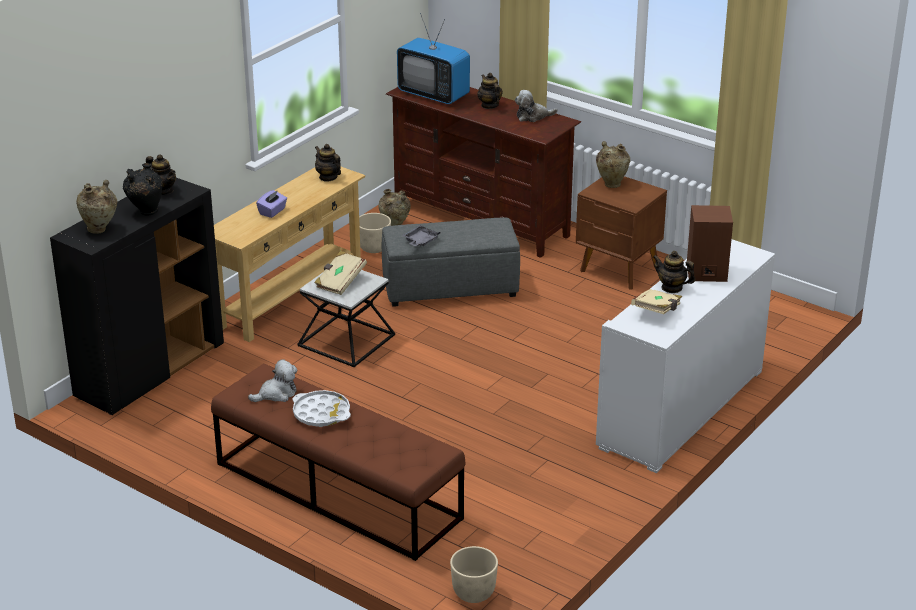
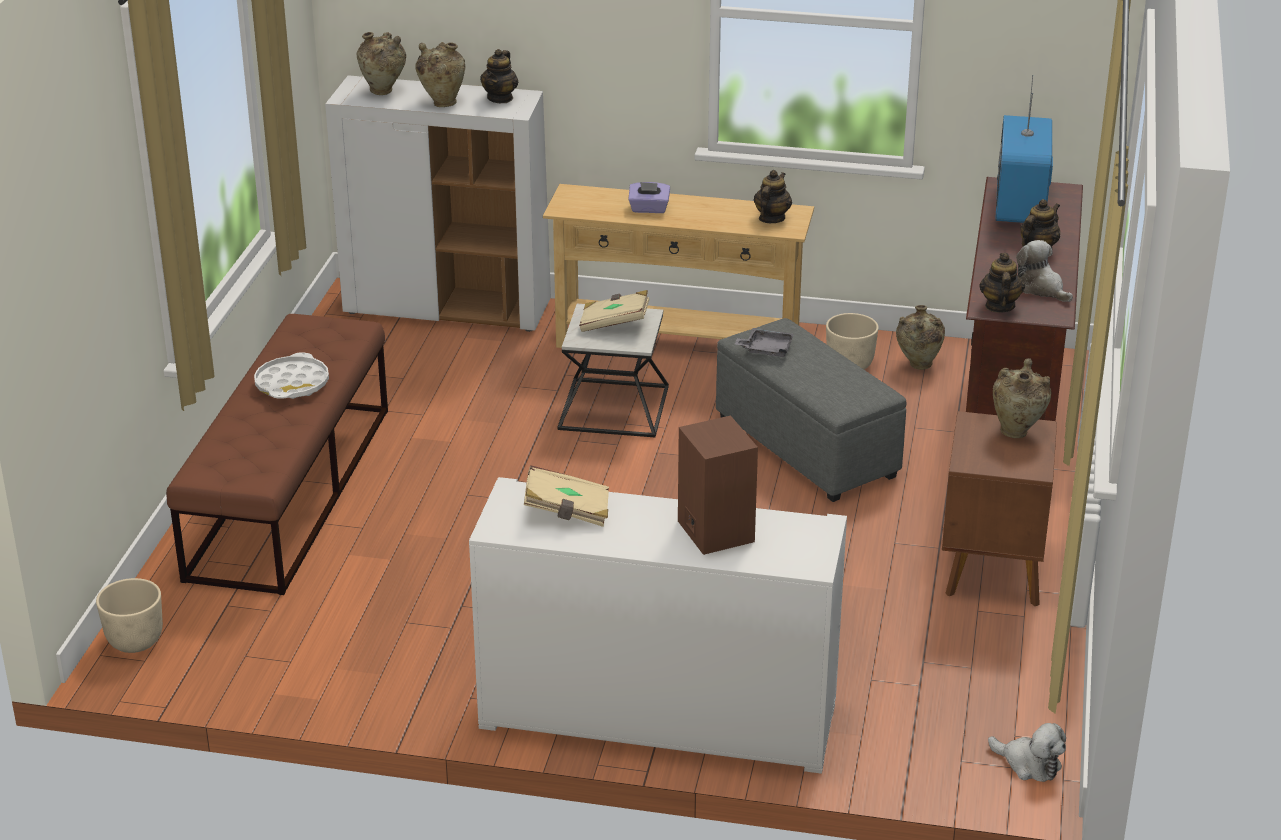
camera: 65 degrees right, 0 degrees up
black cabinet [50,178,224,415] -> white cabinet [325,75,551,332]
black vase [123,163,163,216] -> beige vase [415,42,465,107]
plush toy [248,359,297,402] -> plush toy moved to [988,723,1066,782]
teapot [653,251,695,293] -> teapot moved to [979,253,1025,313]

